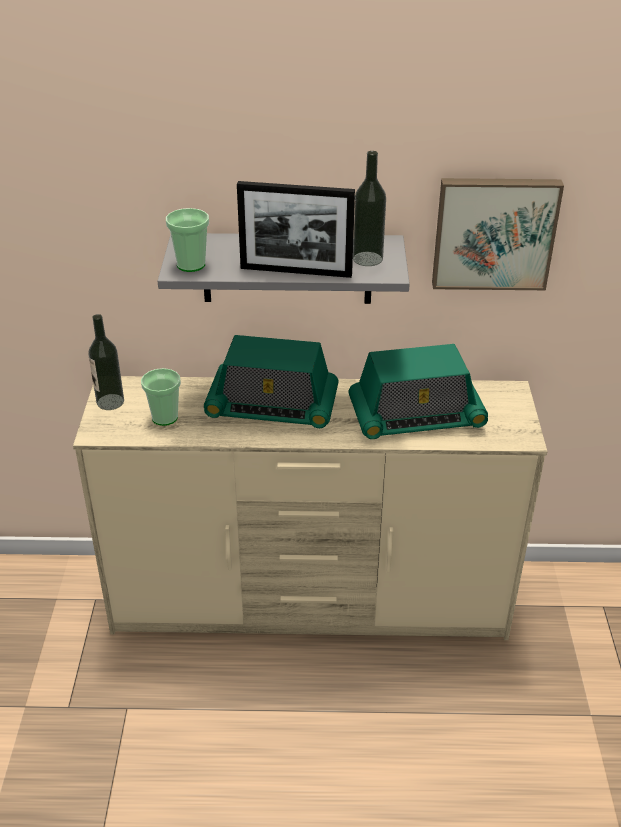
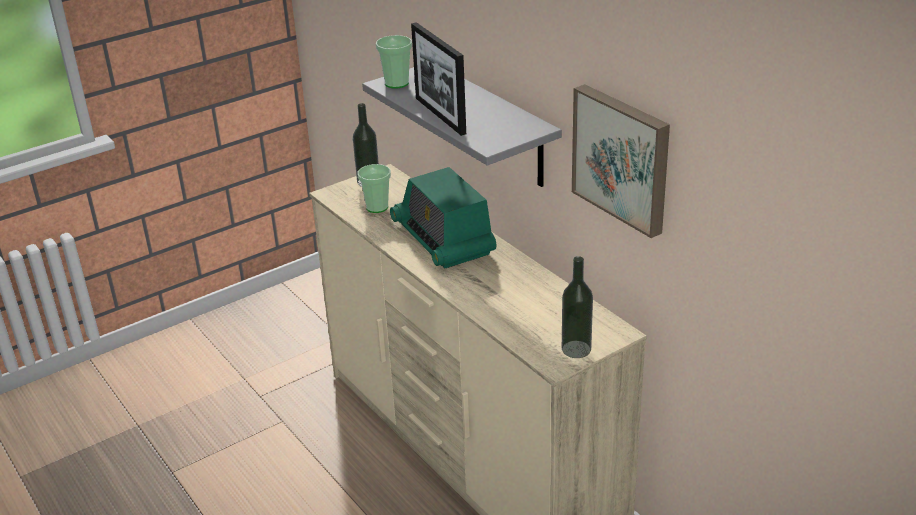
camera: 55 degrees right, 5 degrees down
radio [349,344,488,439] -> none
bottle [353,151,386,266] -> bottle moved to [562,256,593,358]

